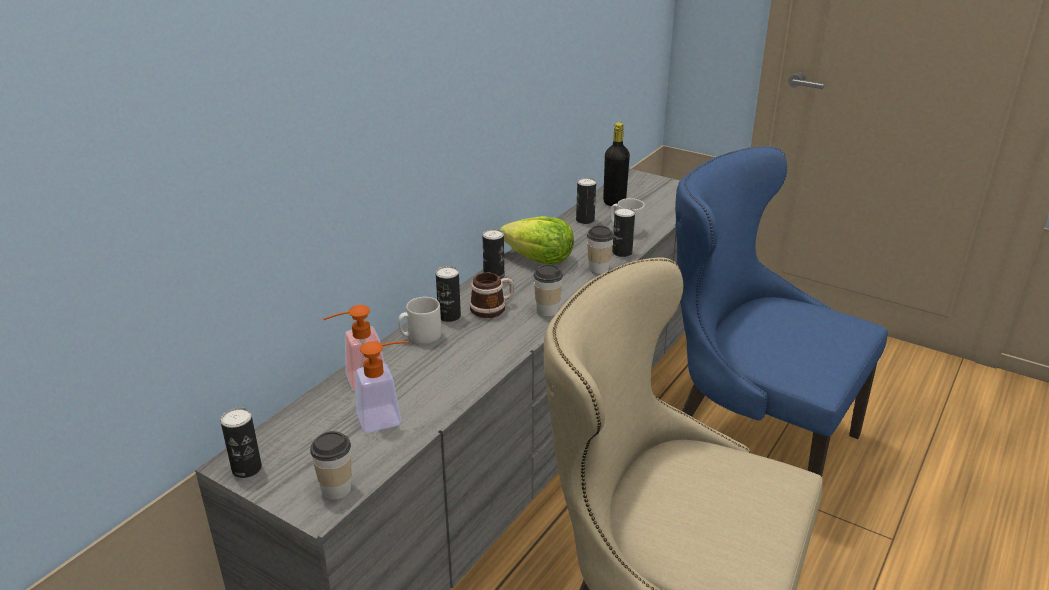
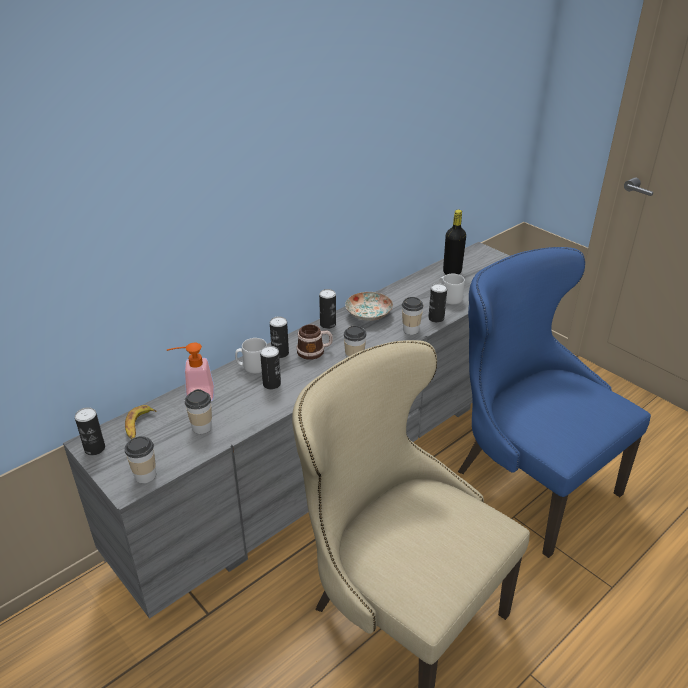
camera: 15 degrees right, 5 degrees up
soap dispenser [356,341,410,432] -> cup [185,389,212,434]
lettuce [500,216,574,265] -> plate [345,292,393,321]
can [576,177,596,224] -> can moved to [260,346,281,390]
none -> banana [125,405,157,439]

